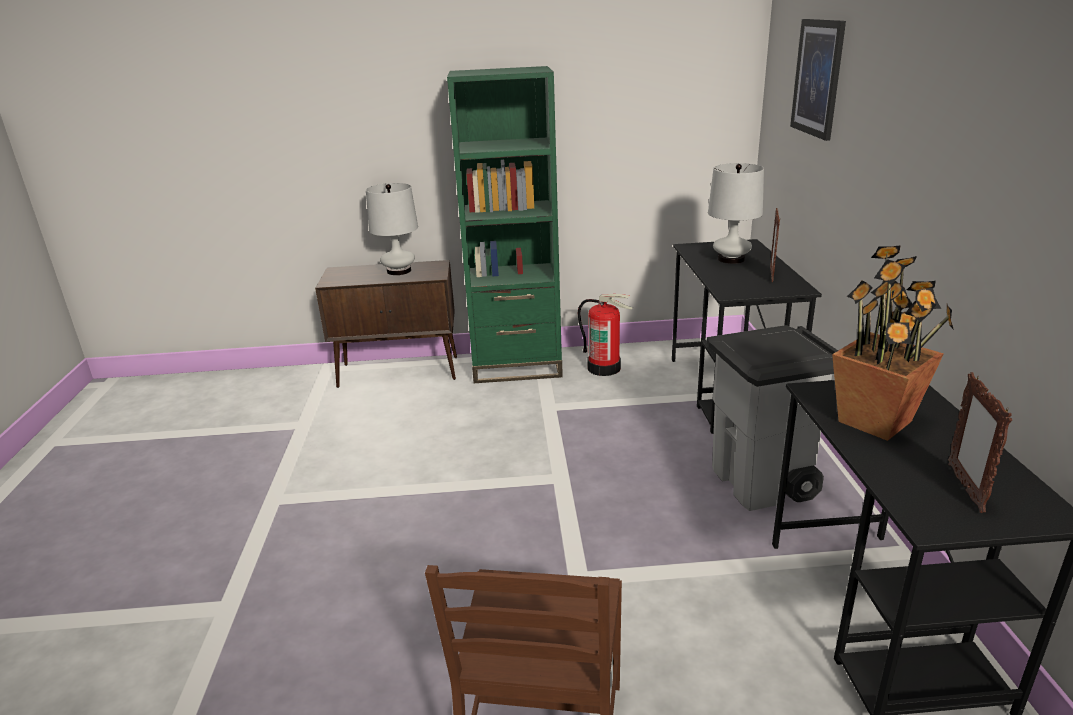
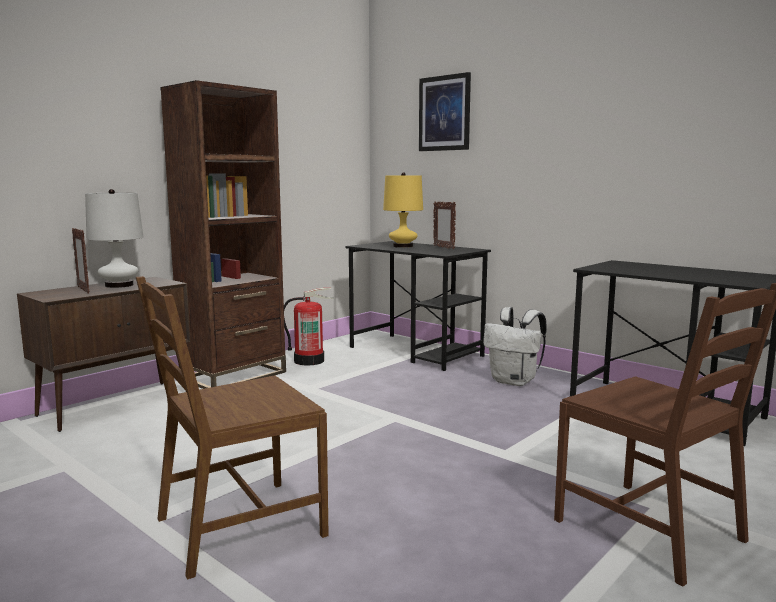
camera: 45 degrees left, 15 degrees down
green bookcase [447,66,563,383] -> brown bookcase [160,80,286,389]
grey trash can [707,325,838,511] -> white backpack [483,307,547,386]
white table lamp [708,163,764,264] -> yellow table lamp [383,172,423,248]
potted plant [832,245,954,441] -> none
picture frame [948,372,1012,513] -> picture frame moved to [72,228,89,294]
none -> brown chair [136,276,329,580]

